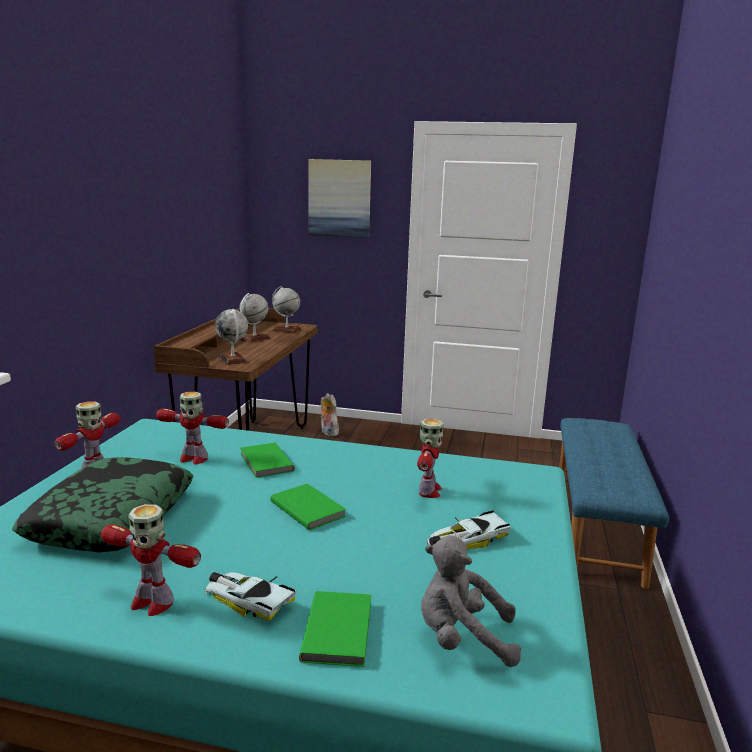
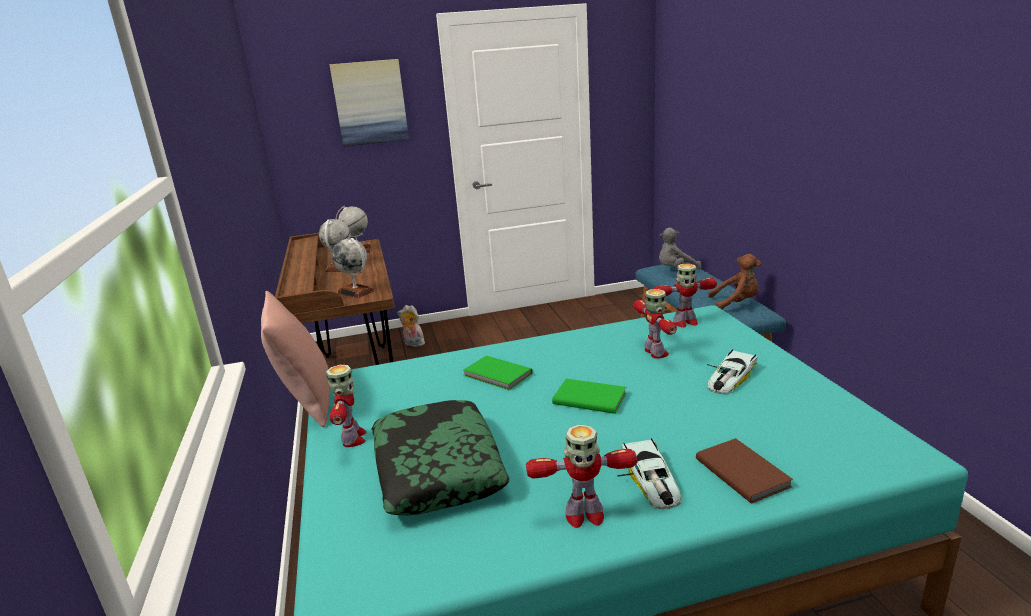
camera: 25 degrees left, 5 degrees up
toy robot [156,392,229,465] -> toy robot moved to [654,264,717,328]
toy car [205,572,296,621] -> toy car turned 105 degrees counterclockwise [617,438,681,509]
green book [299,591,371,667] -> brown book [696,438,793,504]
grey plush toy [421,536,521,667] -> grey plush toy moved to [659,228,701,269]
none -> pink pillow [261,291,331,427]
none -> brown plush toy [708,254,761,309]

